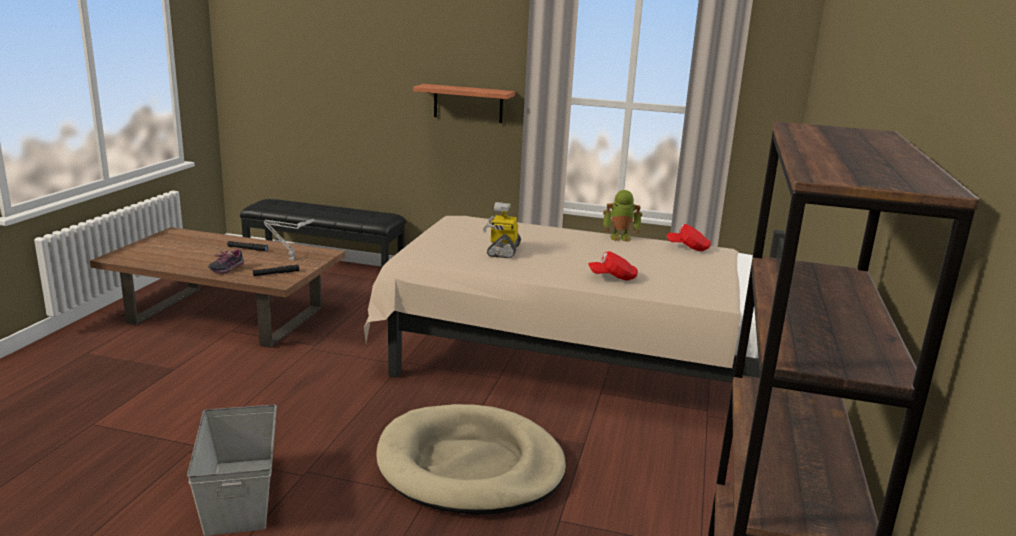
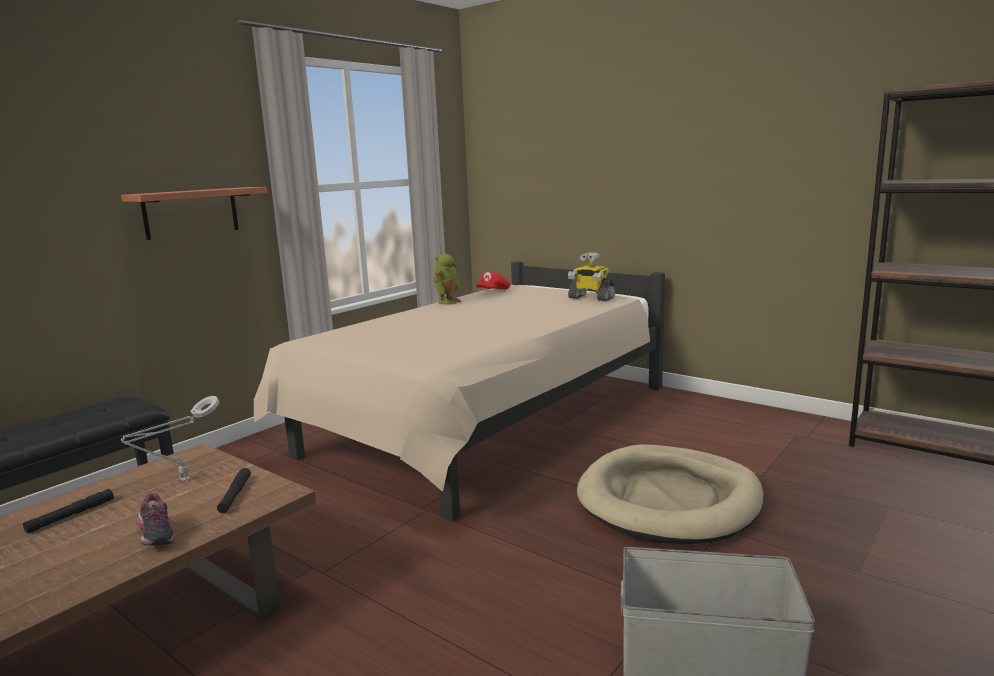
camera: 65 degrees left, 5 degrees down
toy robot [483,202,521,258] -> toy robot moved to [568,252,615,301]
red cap [588,251,638,280] -> none

